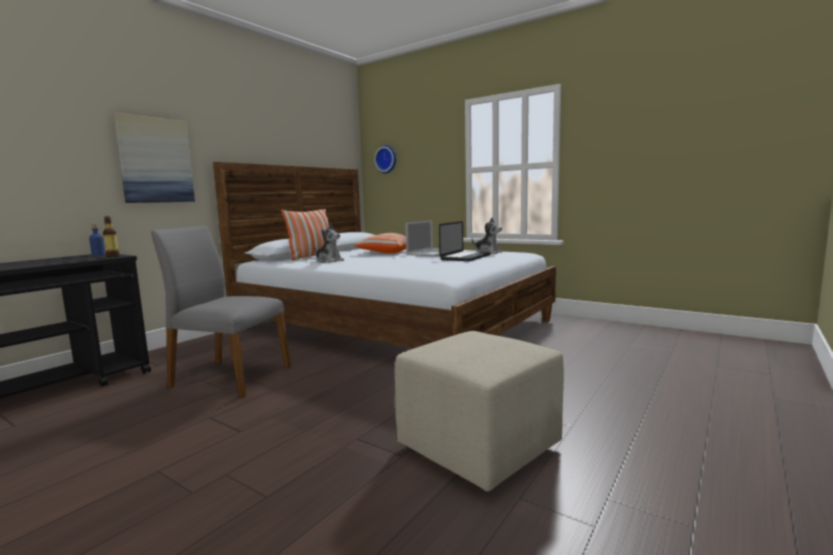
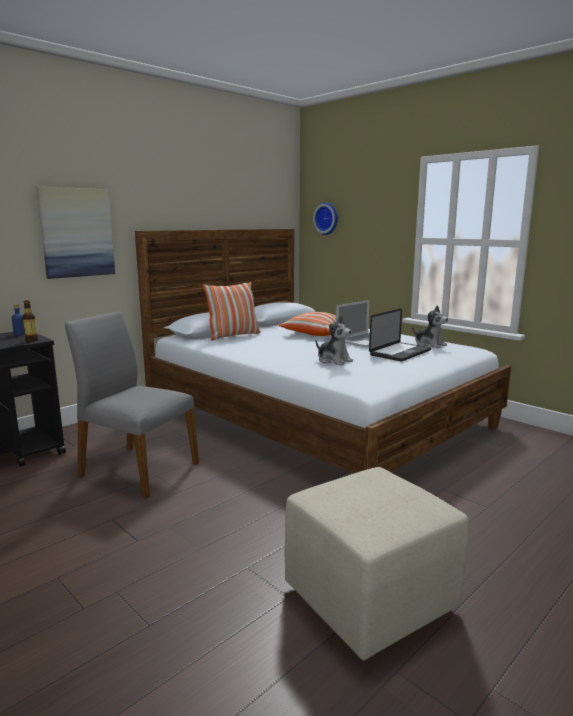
camera: 10 degrees right, 5 degrees up
plush toy [314,224,344,263] -> plush toy moved to [316,315,353,365]

